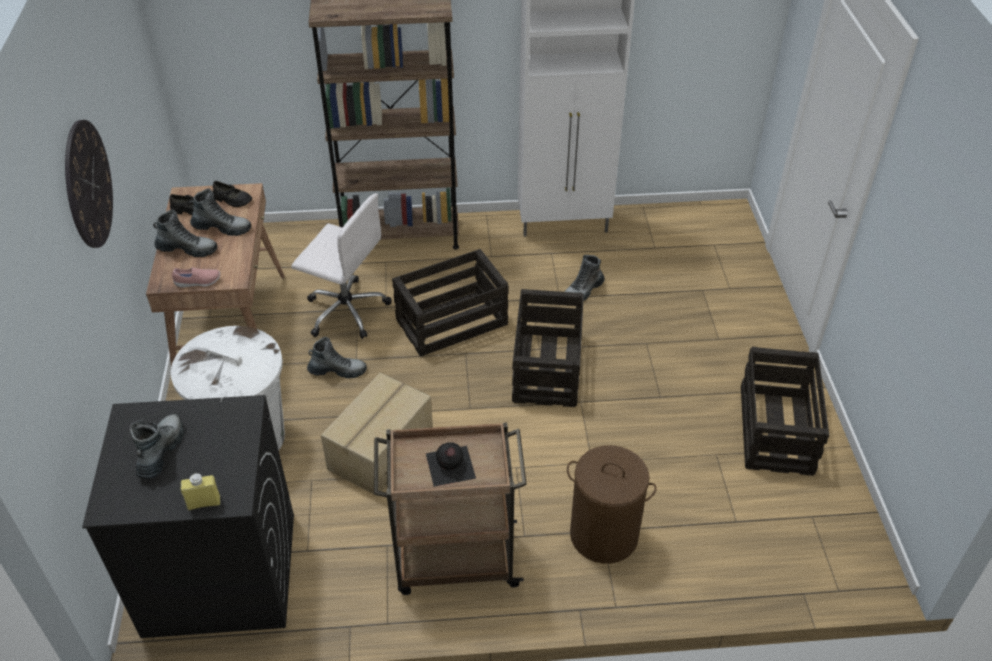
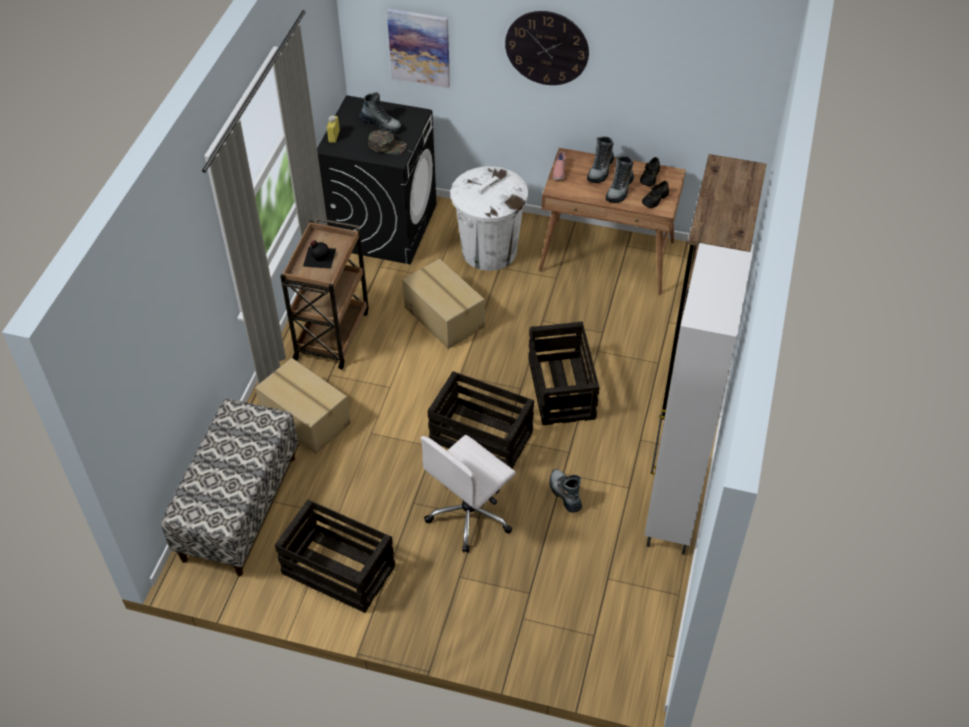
camera: 110 degrees right, 5 degrees up
white office chair [292,193,392,339] -> white office chair moved to [420,435,516,553]
boot [307,337,367,379] -> none
brown laundry basket [567,445,657,564] -> cardboard box [255,358,351,454]
none -> bench [161,399,298,576]
none -> green cap [368,129,407,155]
none -> picture [387,8,450,88]

